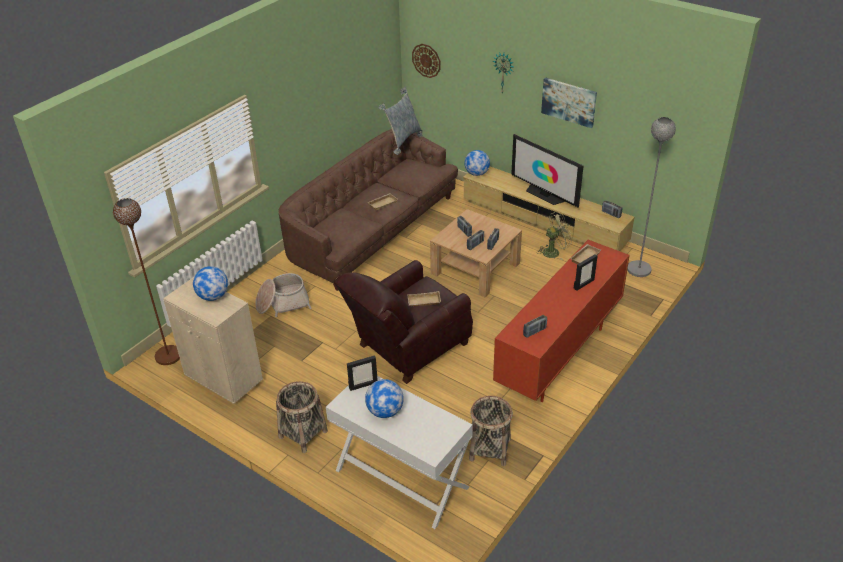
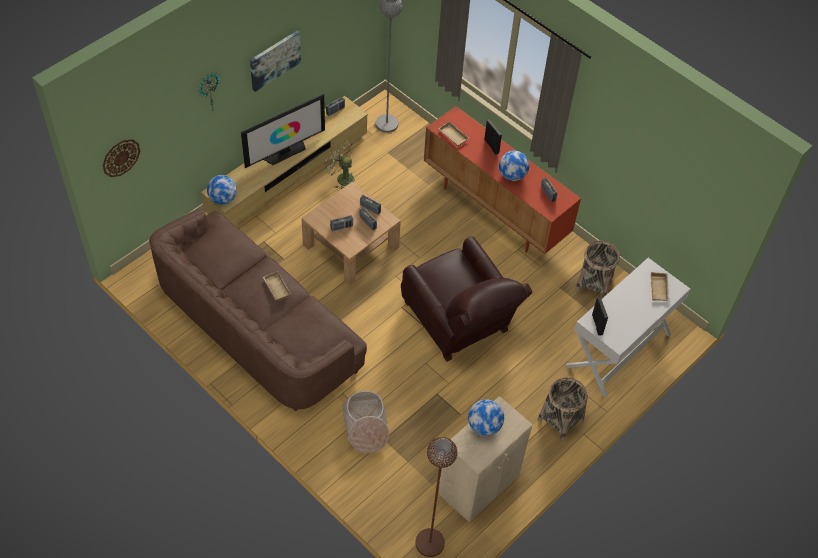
camera: 85 degrees left, 15 degrees up
globe [365,379,404,418] -> globe moved to [499,151,529,181]
pillow [378,87,422,155] -> none
beige tray [407,291,441,306] -> beige tray moved to [651,272,669,301]
green fan [538,211,572,260] -> green fan turned 45 degrees counterclockwise [324,141,354,189]

